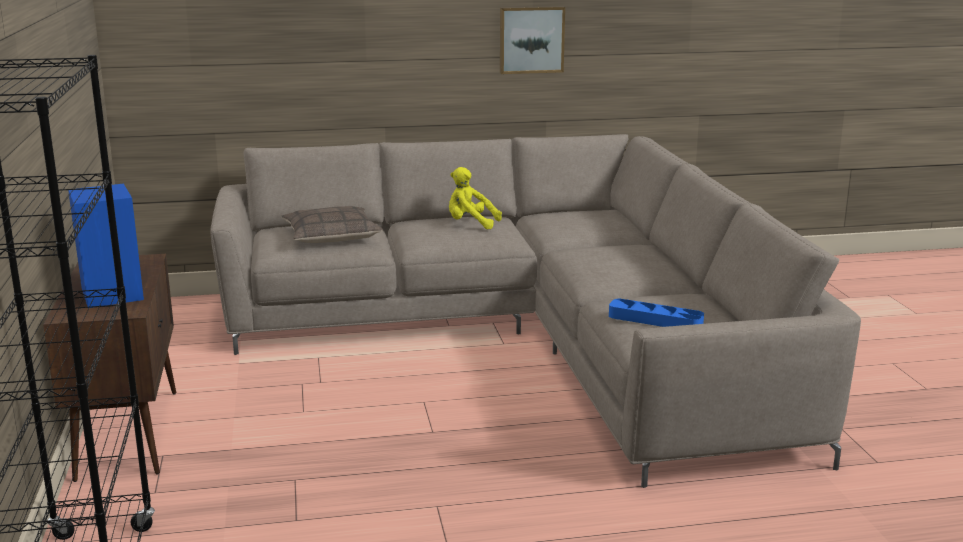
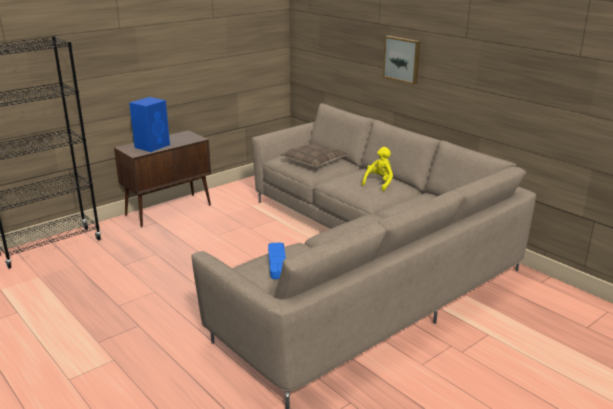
camera: 60 degrees right, 5 degrees up
yellow plush toy [449,167,502,229] -> yellow plush toy turned 45 degrees clockwise [362,147,393,191]
picture [500,6,565,74] -> picture moved to [383,36,420,85]

